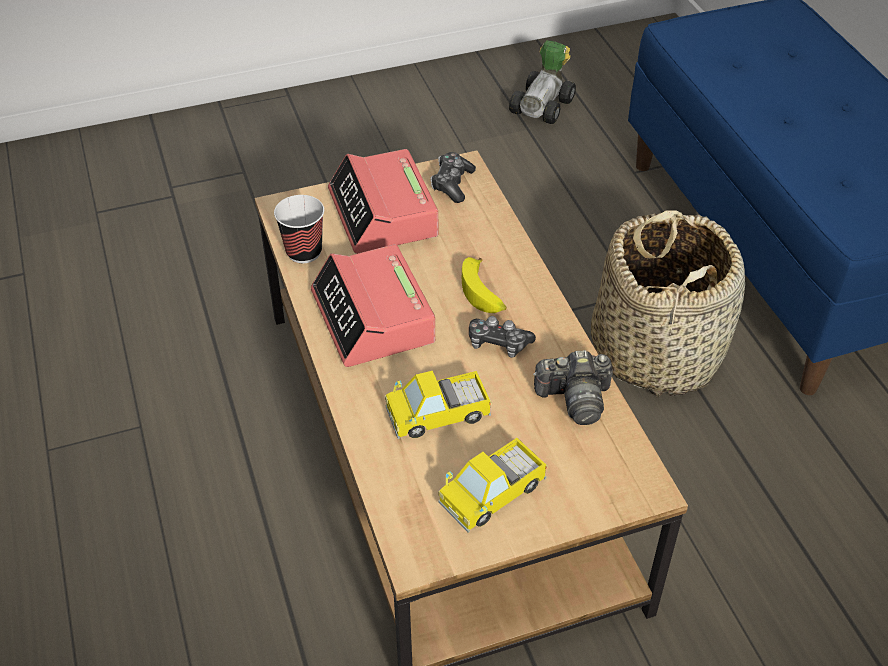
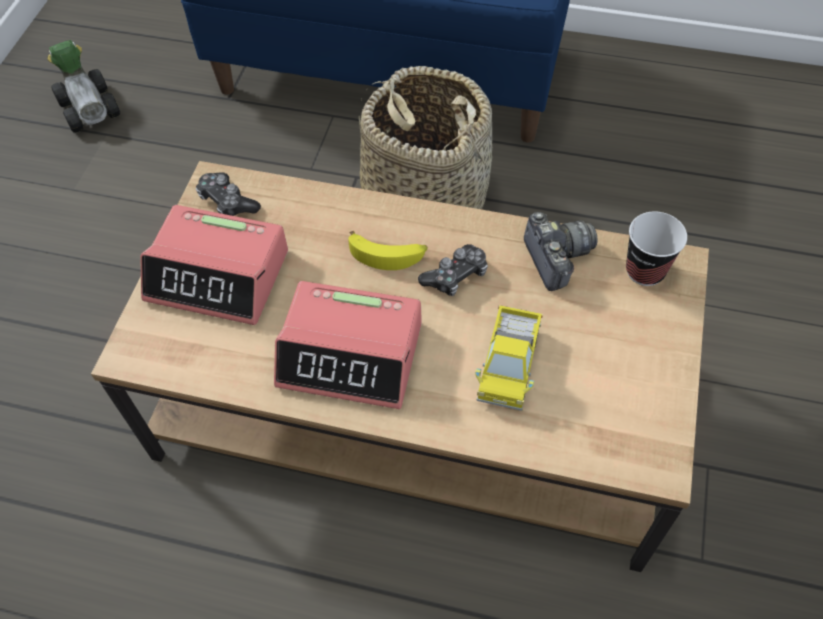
camera: 55 degrees left, 10 degrees up
cup [274,195,324,263] -> cup moved to [626,212,687,286]
toy truck [438,438,548,533] -> none
camera [533,350,613,425] -> camera turned 45 degrees counterclockwise [524,212,598,291]

